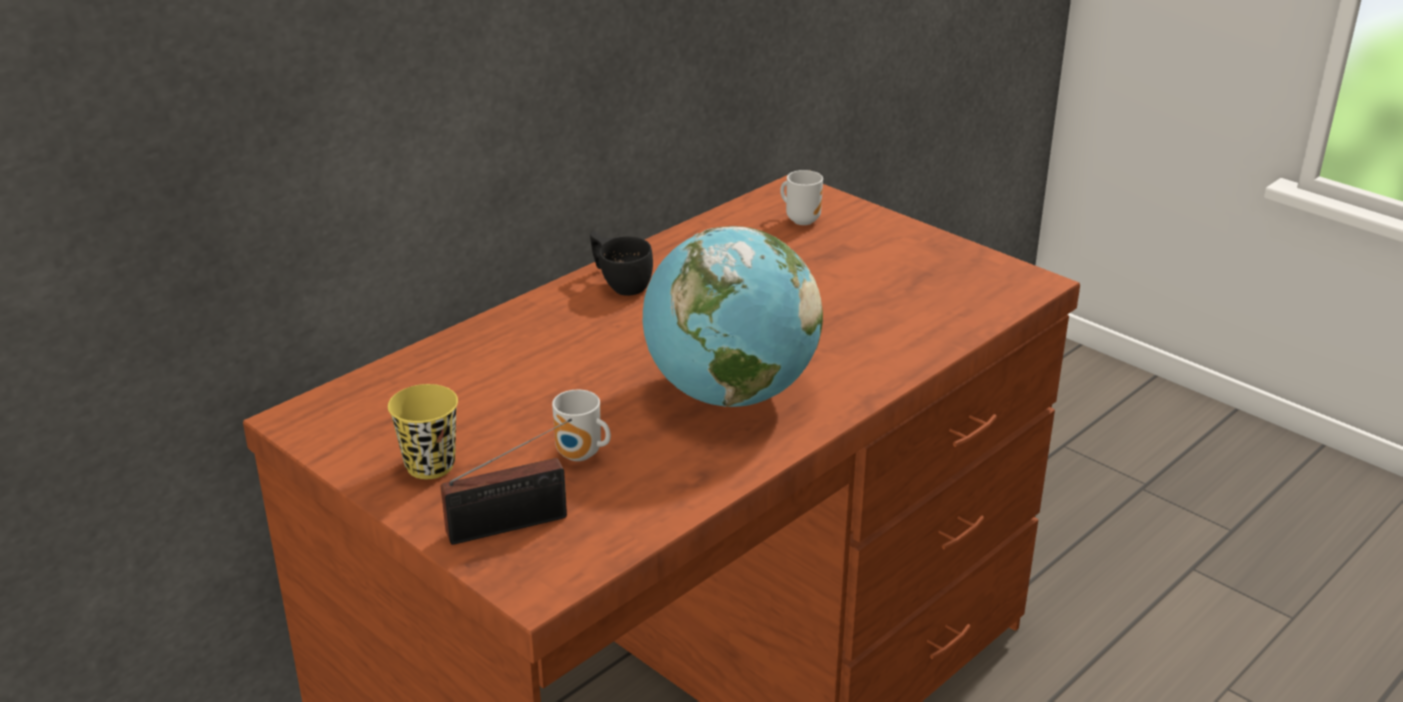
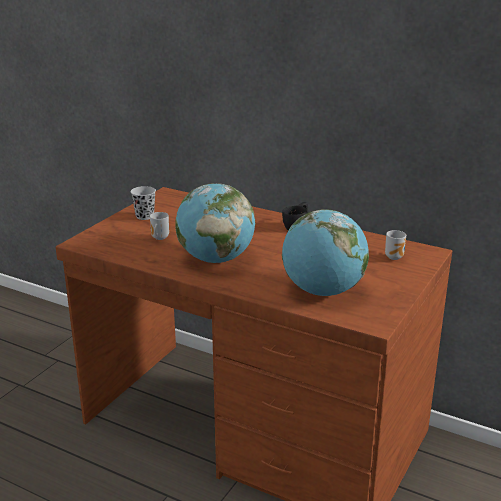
camera: 75 degrees right, 5 degrees down
yellow cup [388,384,458,479] -> black cup [131,186,156,220]
radio [441,418,572,545] -> none
none -> globe [282,209,369,296]

